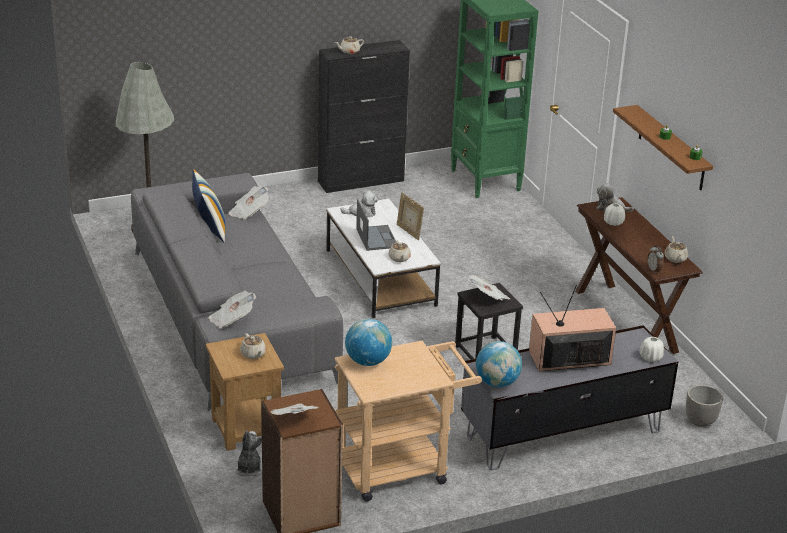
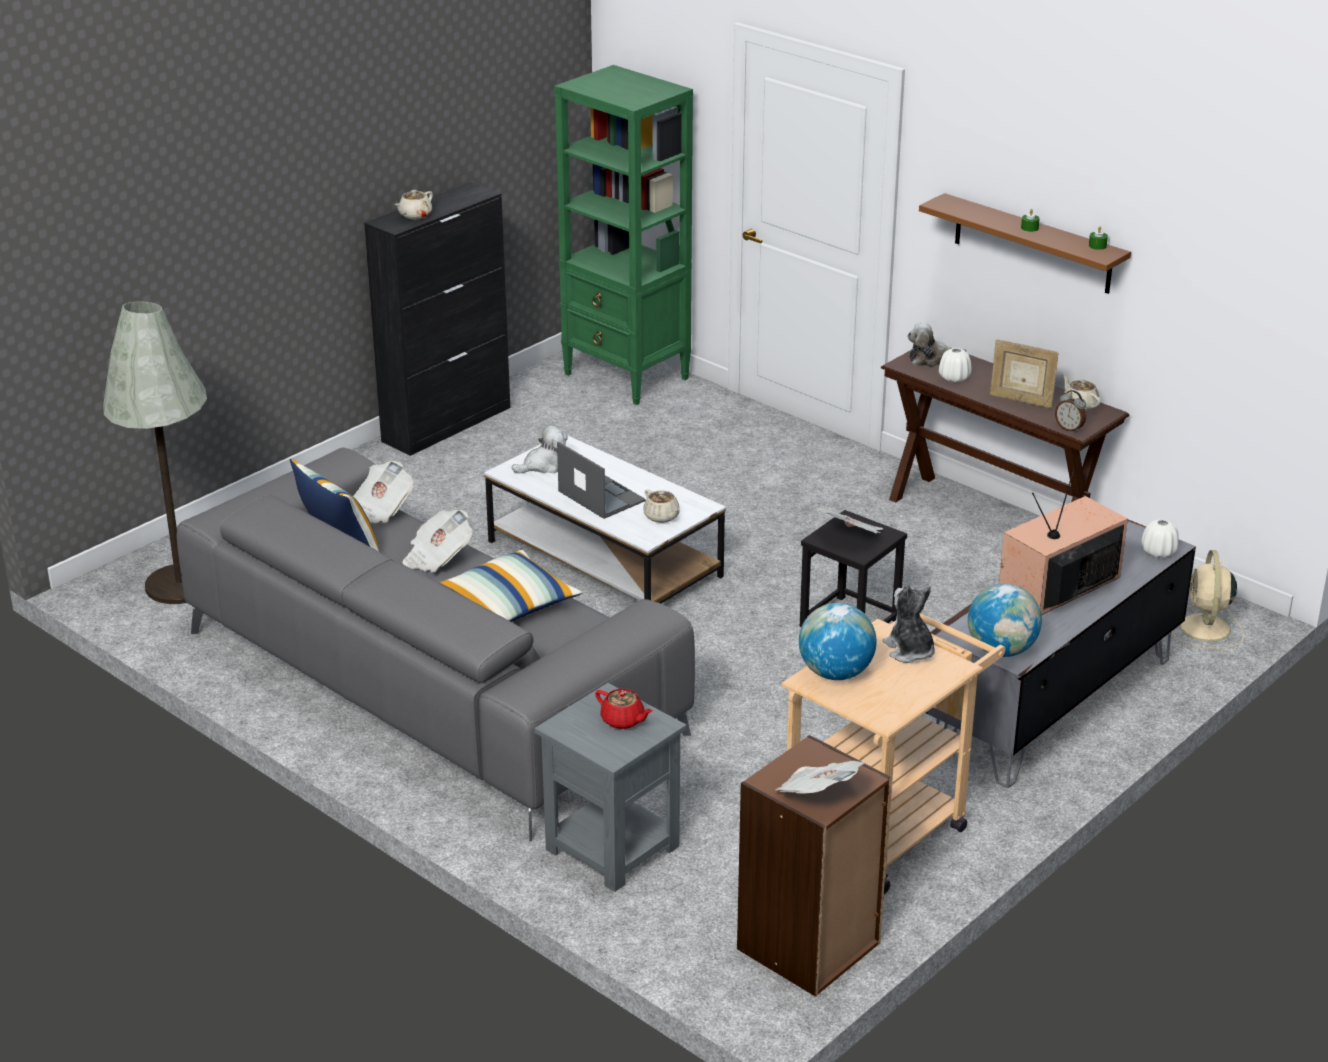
camera: 25 degrees left, 0 degrees up
brown side table [206,333,284,451] -> grey side table [535,683,686,892]
newspaper [208,291,256,328] -> newspaper moved to [402,510,472,573]
plush toy [235,431,262,477] -> plush toy moved to [883,585,935,663]
beige teapot [240,333,266,359] -> red teapot [595,689,653,729]
picture frame [397,192,424,240] -> picture frame moved to [990,339,1059,408]
planter [686,385,723,427] -> beige fan [1171,550,1244,649]
none -> pillow [440,550,582,622]

